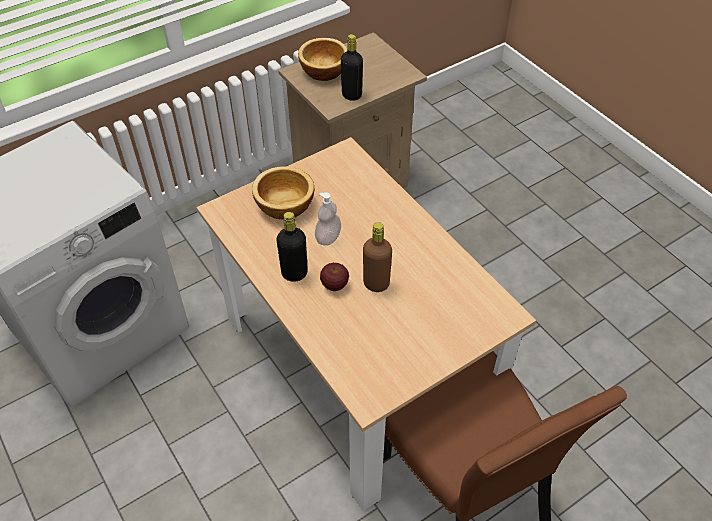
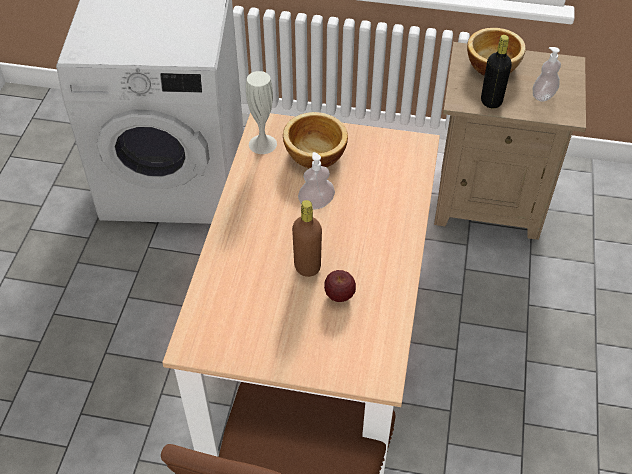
camera: 45 degrees right, 0 degrees up
black bottle [277,212,308,282] -> none
apple [320,263,349,291] -> apple moved to [324,270,356,302]
none -> white vase [246,71,277,154]
none -> soap dispenser [533,47,561,102]

